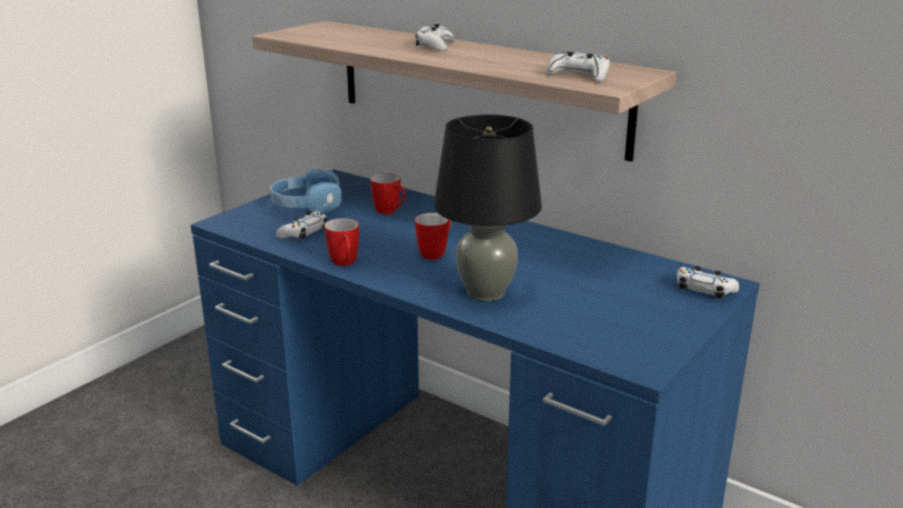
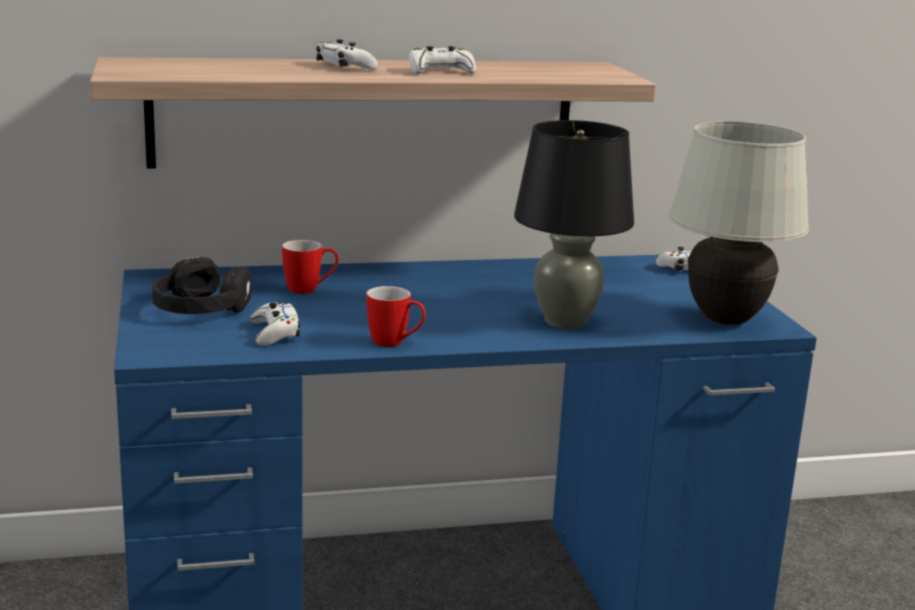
camera: 50 degrees left, 5 degrees down
blue headphones [270,169,342,213] -> black headphones [152,257,252,314]
mug [415,213,451,260] -> none
white game controller [546,52,610,82] -> white game controller moved to [409,46,476,75]
none -> white table lamp [669,121,810,325]

